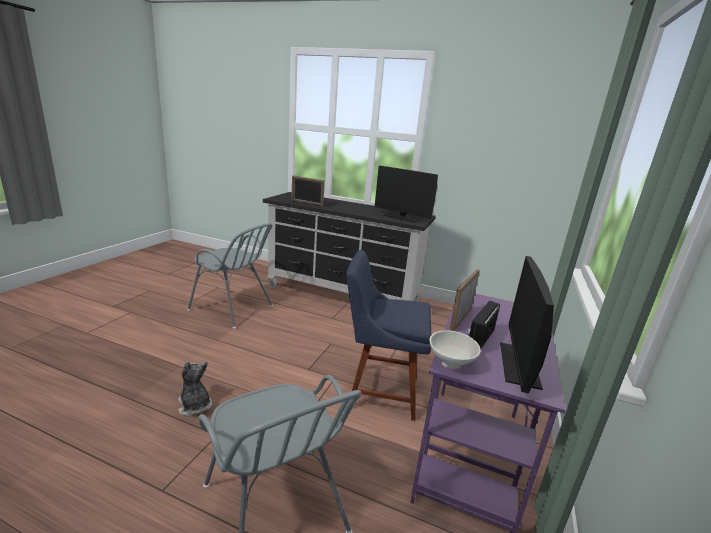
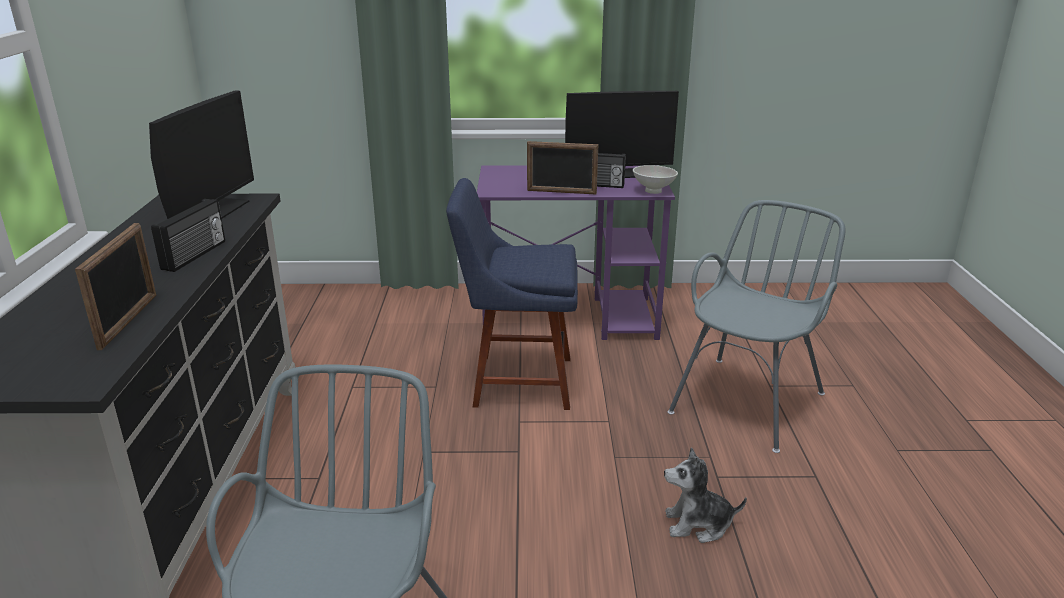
camera: 110 degrees left, 5 degrees up
plush toy [178,361,212,416] -> plush toy turned 60 degrees clockwise [664,447,747,543]
blue chair [346,250,431,421] -> blue chair turned 105 degrees clockwise [446,178,578,410]
none -> radio [151,199,225,272]

